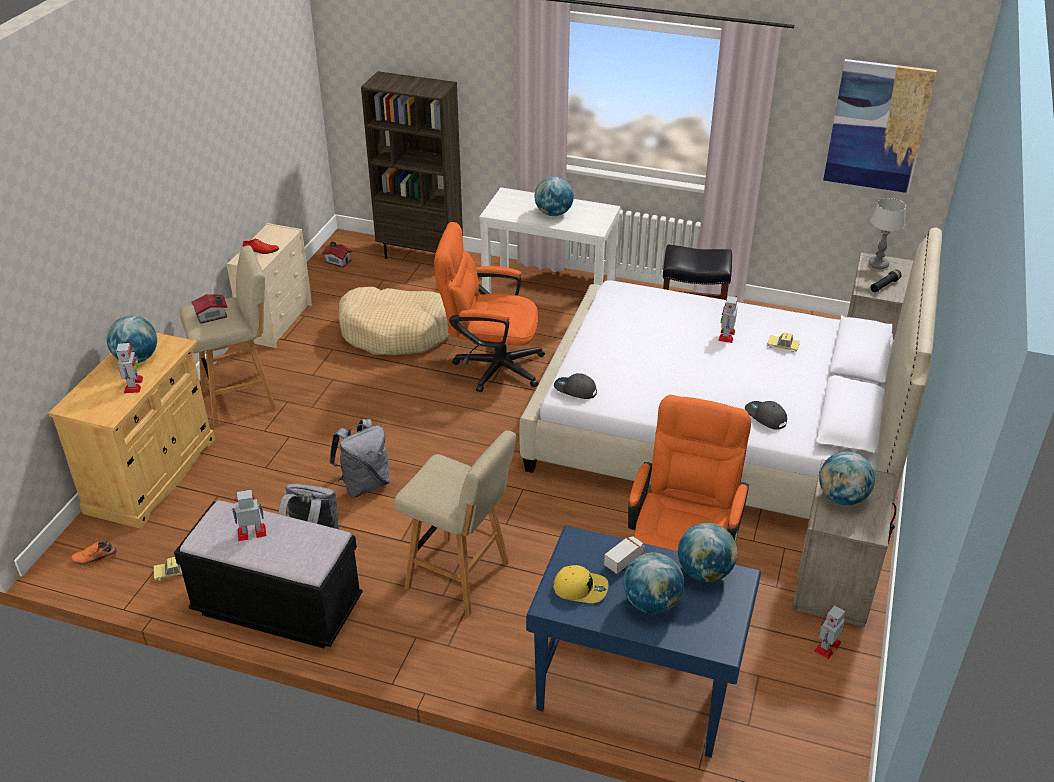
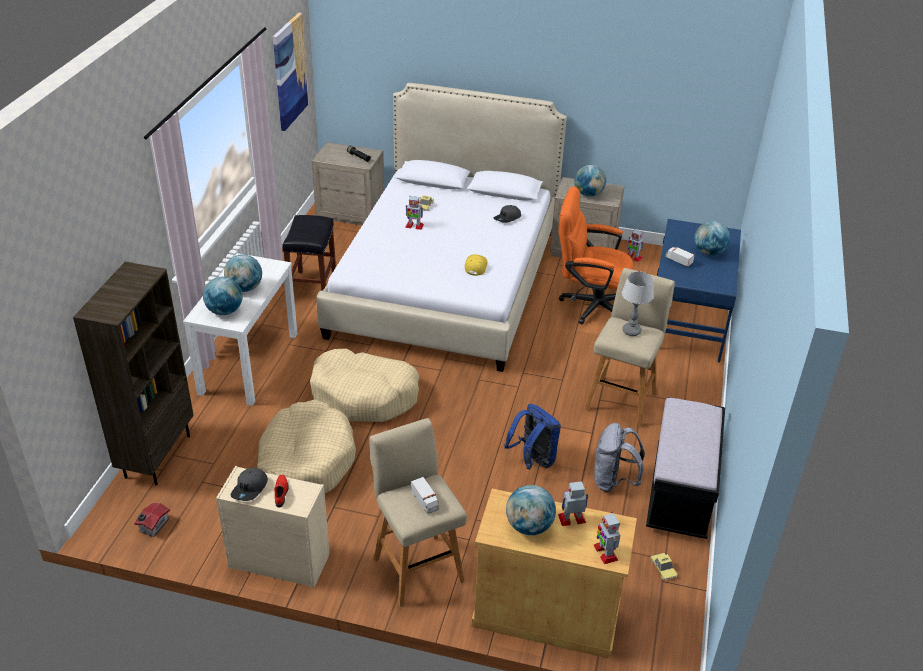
camera: 95 degrees left, 0 degrees up
orange shoe [71,541,118,566] -> none
toy house [192,294,227,324] -> toy truck [411,477,439,514]
toy robot [232,490,267,541] -> toy robot moved to [594,512,620,564]
grey backpack [329,419,390,497] -> blue backpack [504,404,561,469]
orange office chair [434,222,545,392] -> beige dog bed [310,349,419,422]
yellow cap [553,565,608,603] -> yellow cap moved to [465,254,488,276]
grey cap [554,373,597,399] -> grey cap moved to [231,468,268,501]
globe [678,523,737,582] -> globe moved to [203,277,243,315]
table lamp [868,198,906,269] -> table lamp moved to [622,271,654,336]

